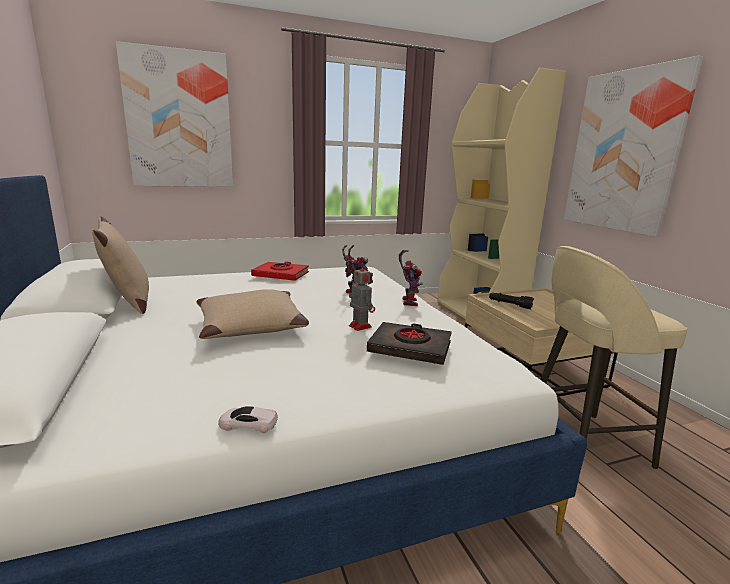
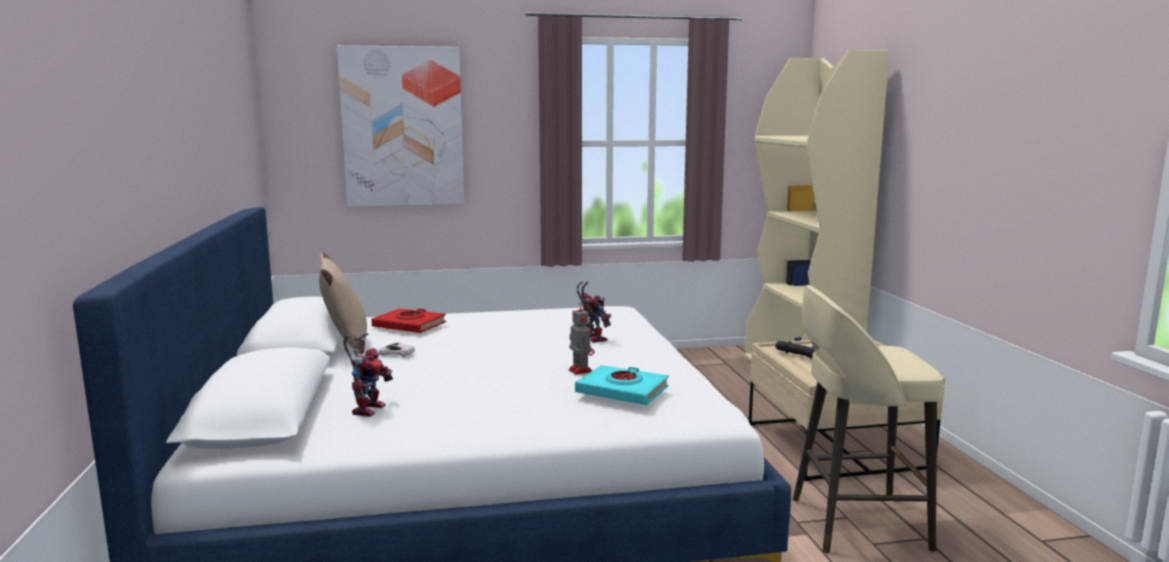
camera: 10 degrees right, 5 degrees down
beige pillow [196,289,309,339] -> none
white toy car [218,406,278,434] -> white toy car moved to [378,343,415,357]
red book [251,262,309,281] -> red book moved to [371,308,446,333]
black book [367,322,452,365] -> turquoise book [575,365,669,405]
toy robot [399,250,423,306] -> toy robot moved to [343,333,393,417]
picture [564,56,703,237] -> none

